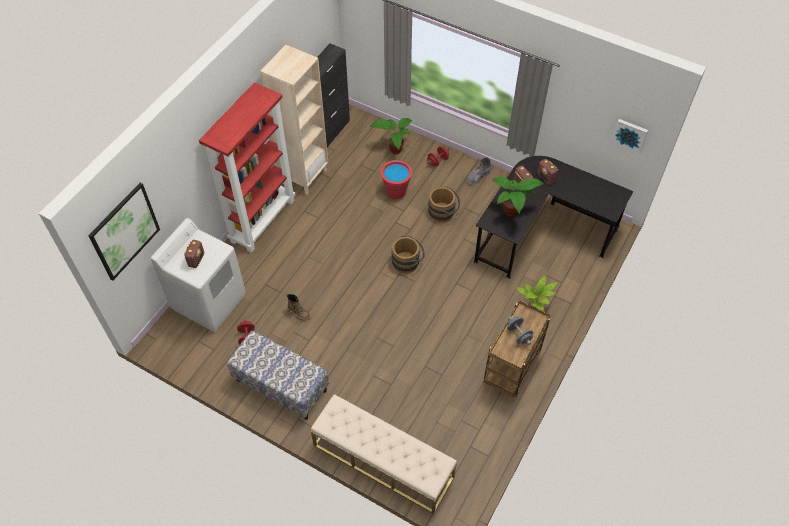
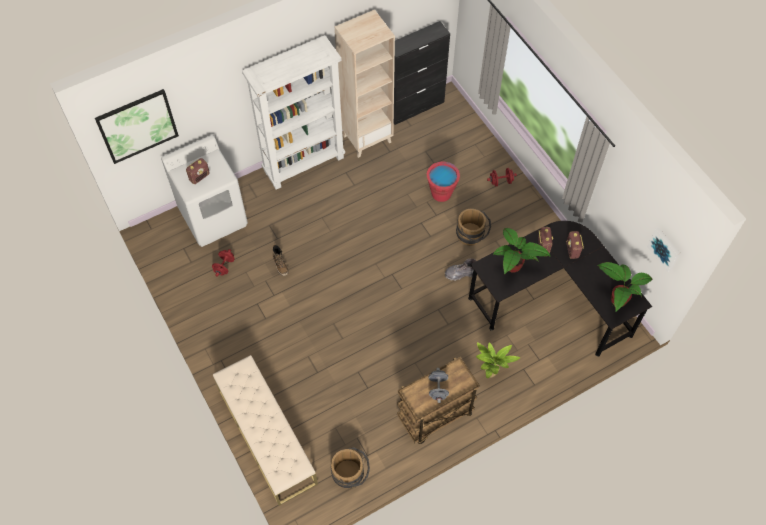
camera: 30 degrees right, 5 degrees up
red bookcase [199,82,295,253] -> white bookcase [242,35,345,189]
bench [227,331,329,420] -> none
potted plant [370,118,412,154] -> potted plant moved to [597,262,653,312]
brown bucket [392,236,425,273] -> brown bucket moved to [330,447,370,488]
grey boot [466,157,491,185] -> grey boot moved to [445,258,476,281]

